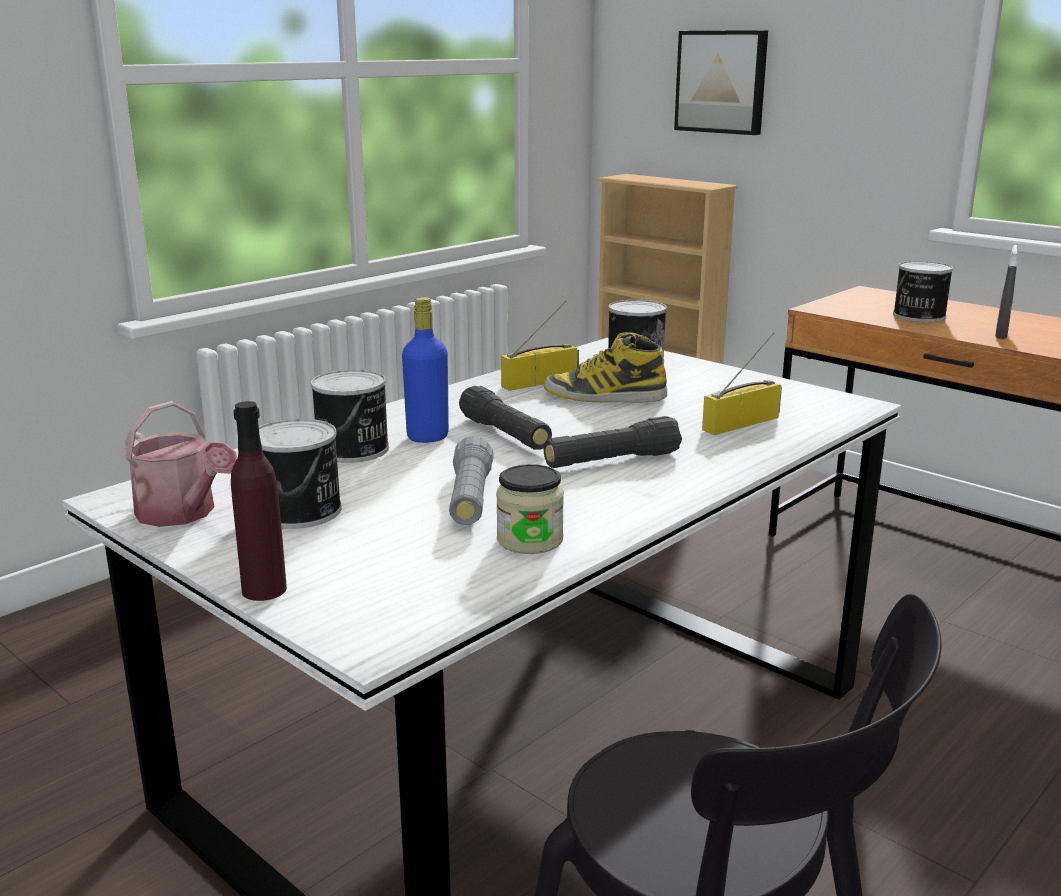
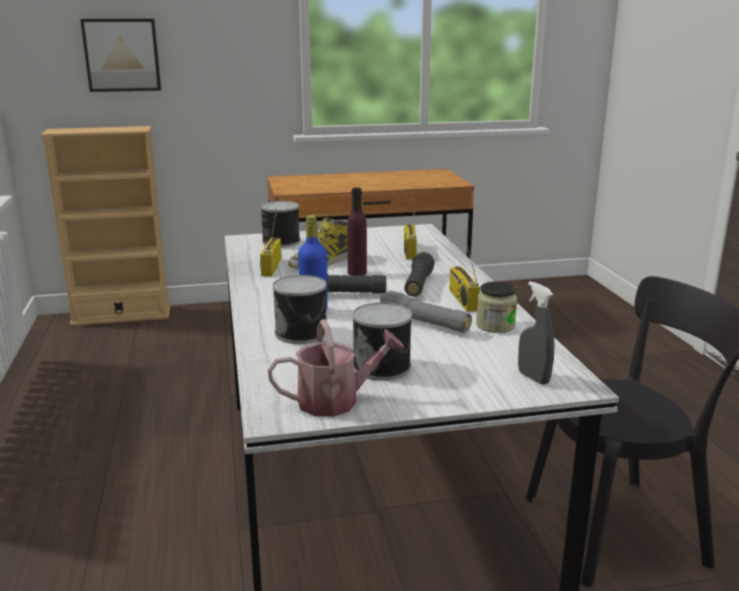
camera: 55 degrees left, 0 degrees up
purple bottle [231,401,287,601] -> purple bottle moved to [347,188,367,276]
can [893,261,953,322] -> none
grey spray bottle [995,245,1018,339] -> grey spray bottle moved to [518,281,555,385]
none -> radio [449,233,480,312]

